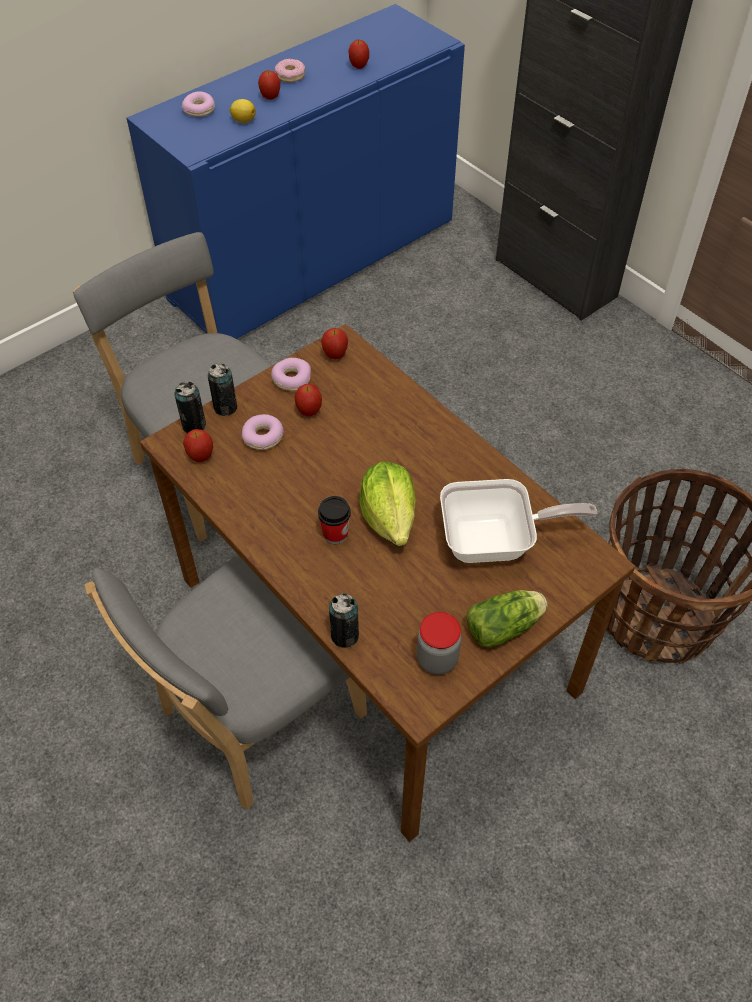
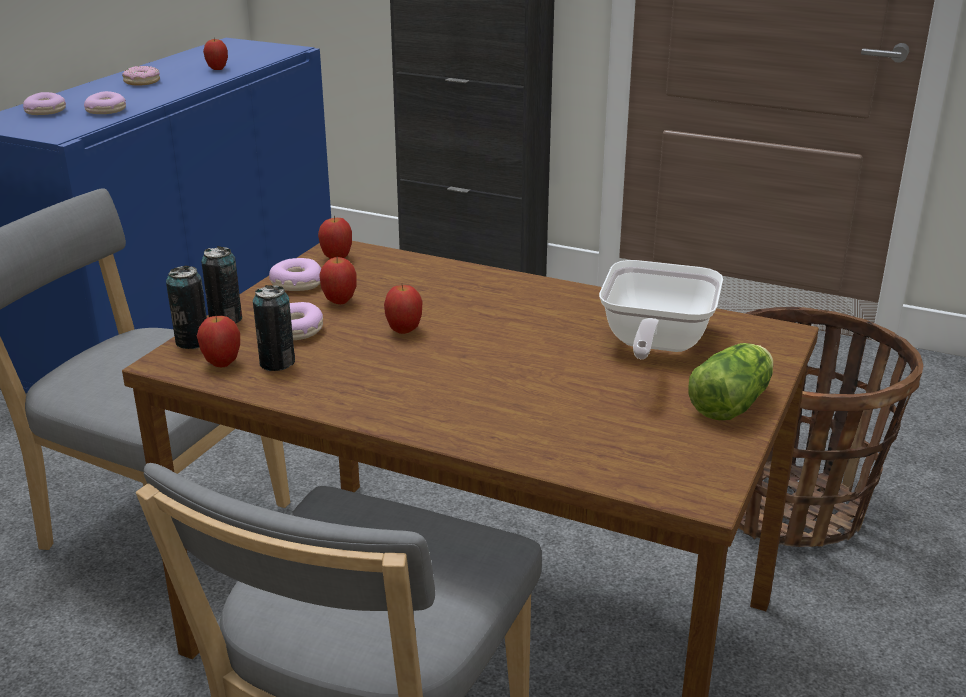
camera: 25 degrees left, 25 degrees down
lemon [229,99,256,123] -> donut [84,91,126,114]
apple [258,71,280,100] -> apple moved to [384,285,423,334]
cup [318,496,351,544] -> none
can [329,593,359,648] -> can moved to [253,285,295,371]
lettuce [359,462,416,546] -> none
jar [417,612,461,675] -> none
frying pan [440,479,598,563] -> frying pan turned 135 degrees clockwise [599,260,723,359]

